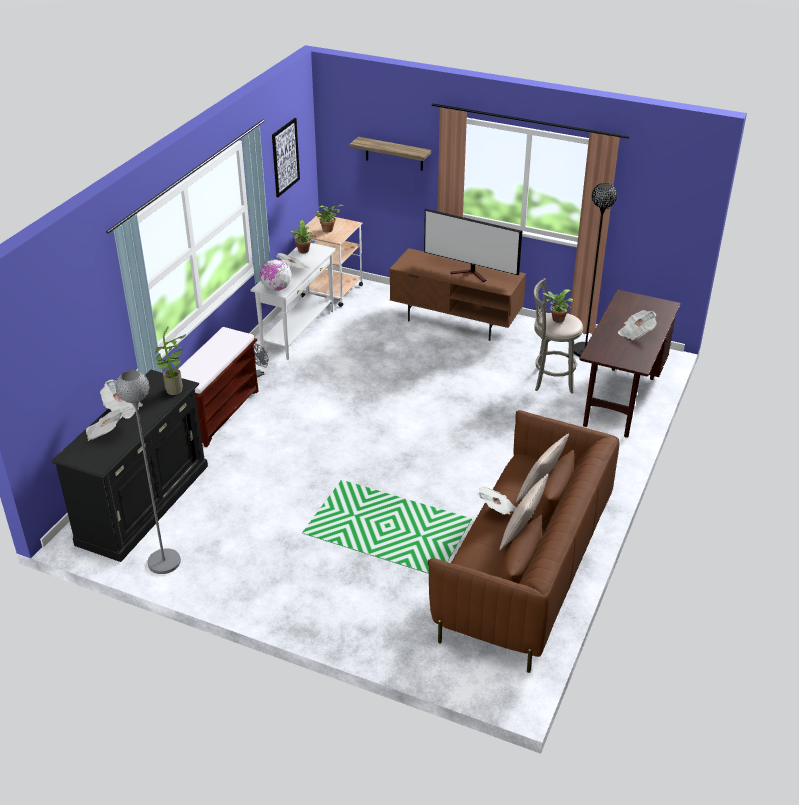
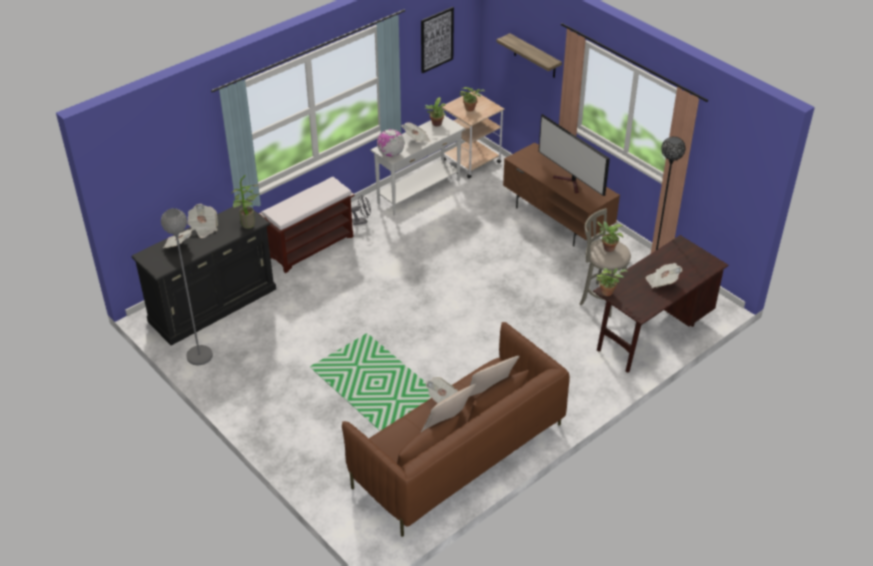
camera: 25 degrees right, 5 degrees up
none -> potted plant [596,268,628,296]

